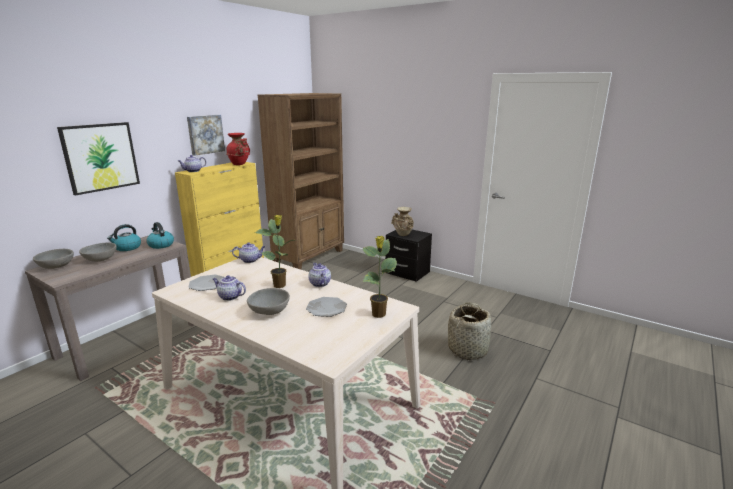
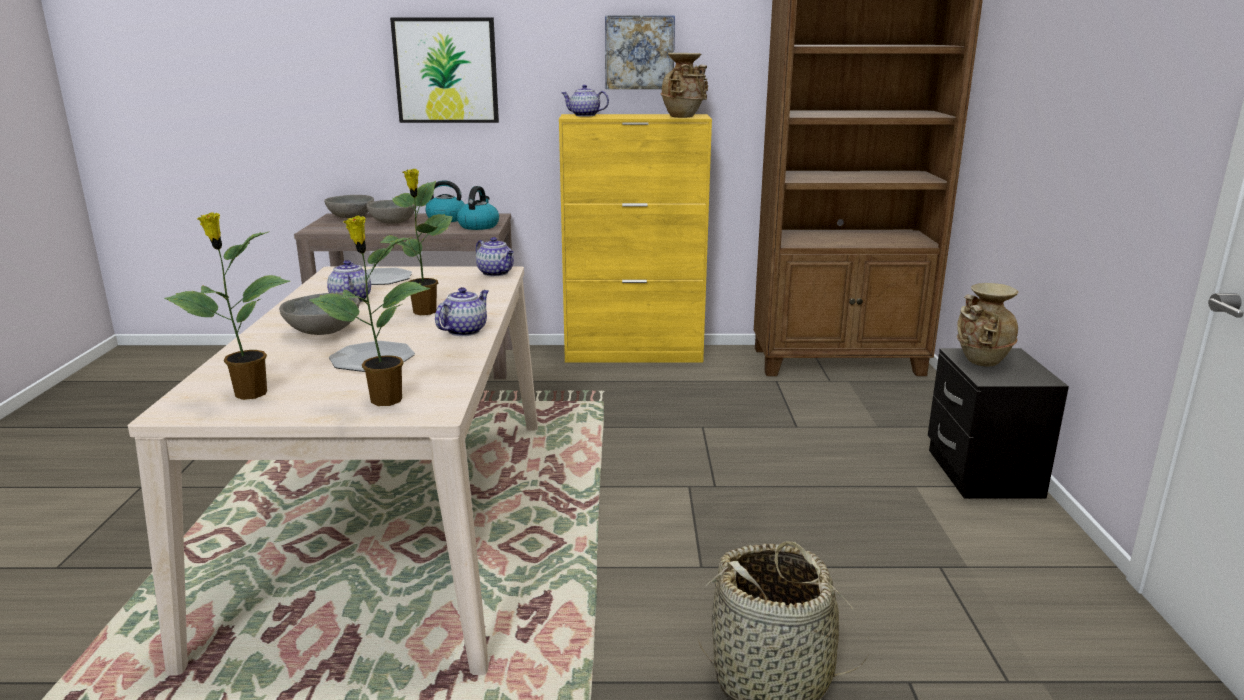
camera: 55 degrees right, 0 degrees up
red vase [227,133,250,165] -> beige vase [660,53,708,118]
none -> potted plant [164,212,290,400]

